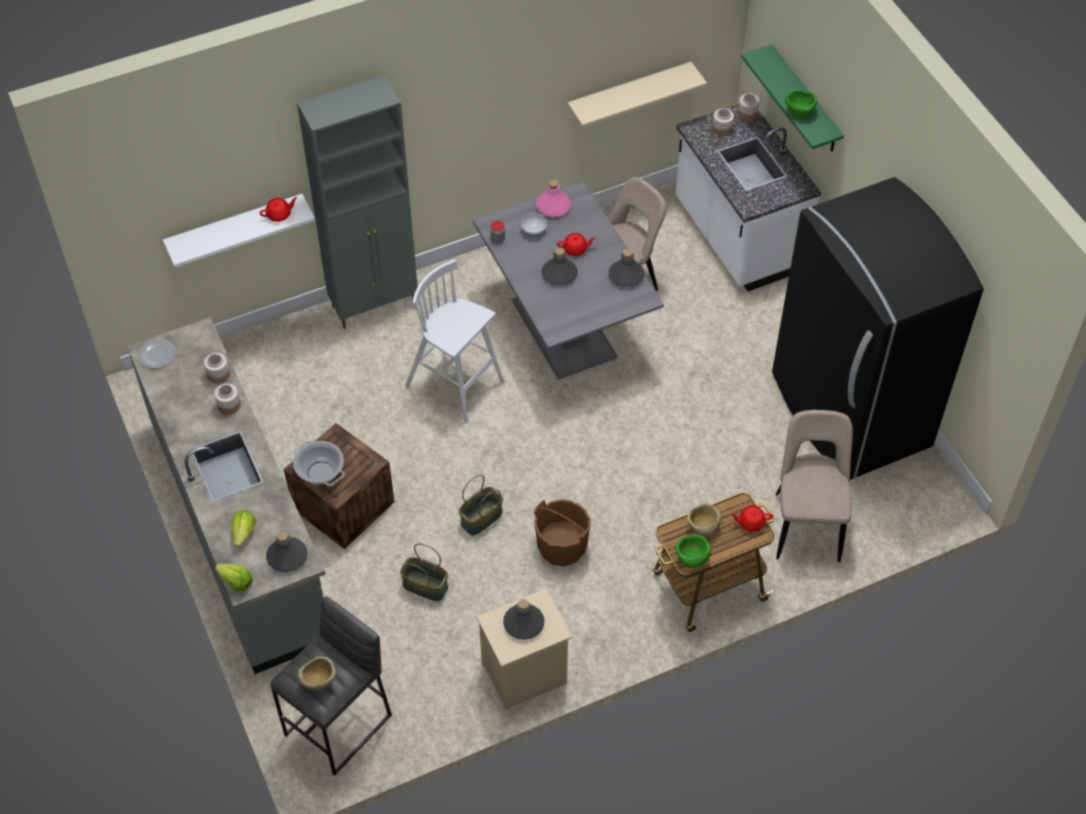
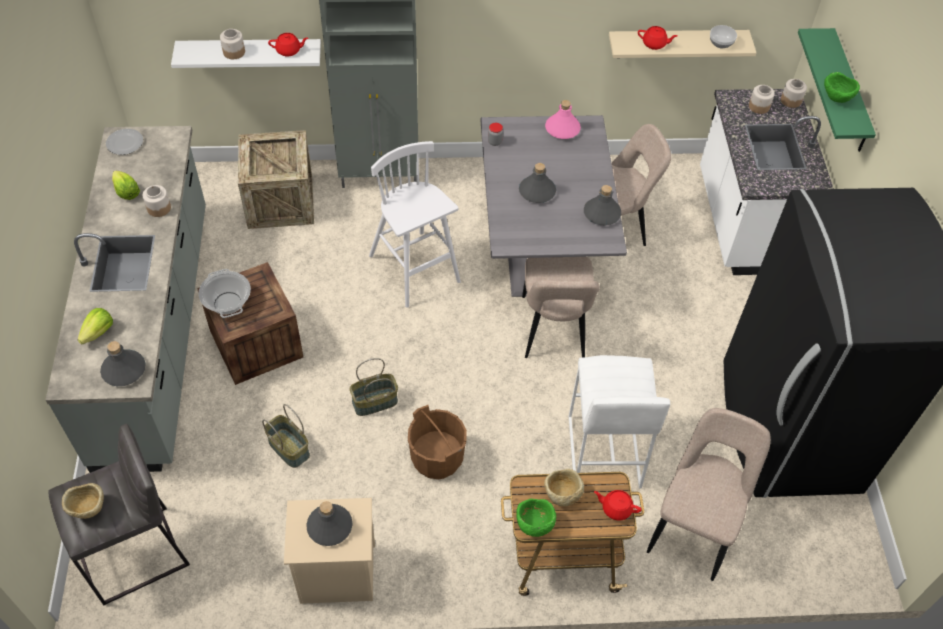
camera: 20 degrees right, 0 degrees up
jar [204,353,230,384] -> jar moved to [220,29,245,59]
lettuce [215,564,253,591] -> lettuce moved to [112,170,140,200]
bowl [521,213,547,237] -> bowl moved to [710,25,737,48]
red teapot [557,233,596,256] -> red teapot moved to [638,26,677,50]
none -> crate [238,130,314,229]
none -> beige chair [522,257,600,358]
none -> white stool [569,355,670,489]

